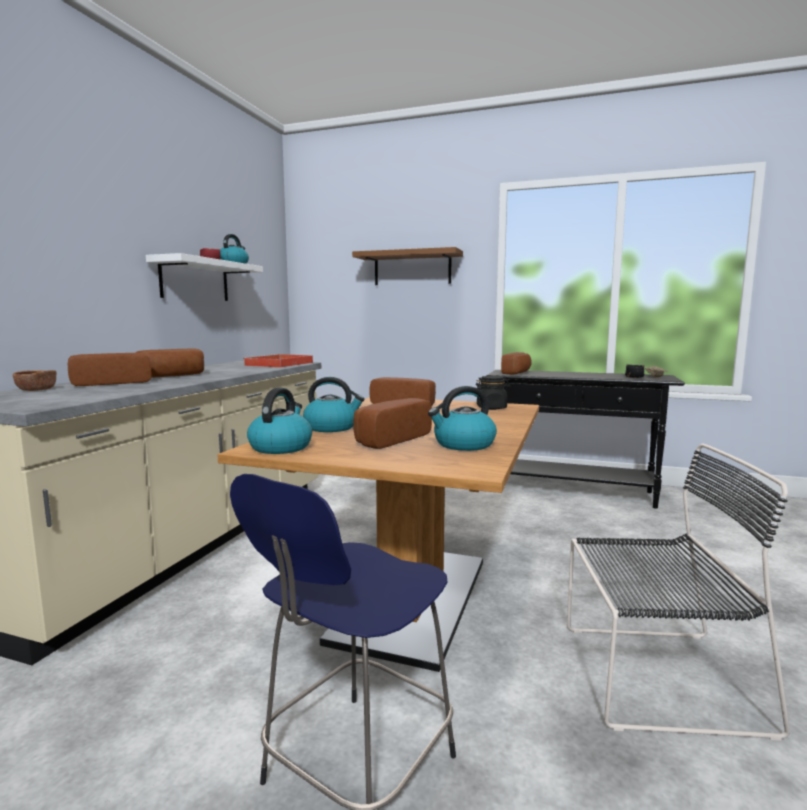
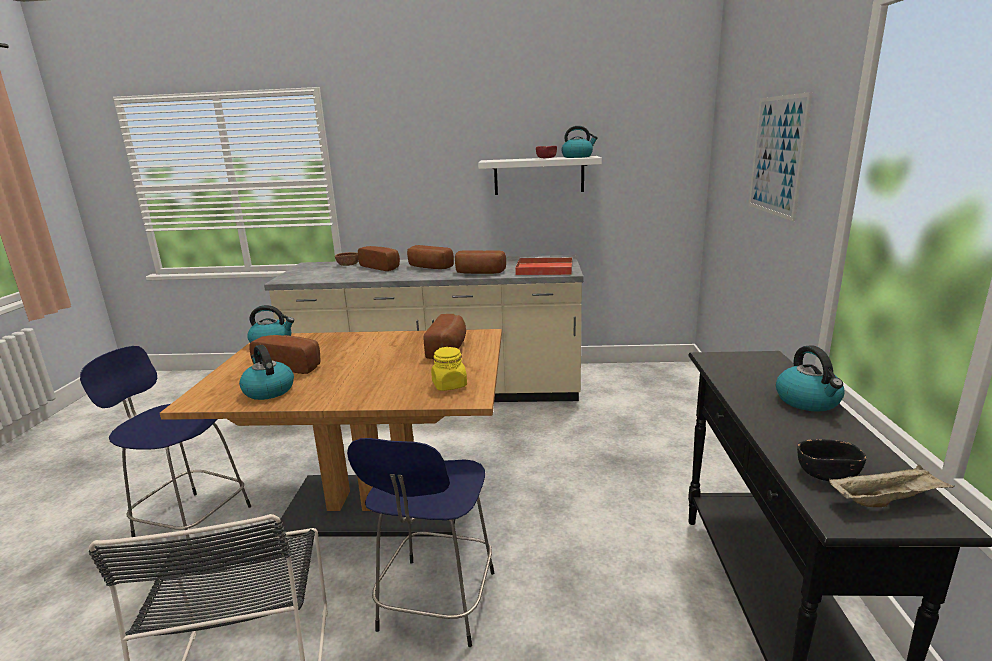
camera: 75 degrees right, 10 degrees up
kettle [303,377,365,432] -> kettle moved to [776,345,844,412]
brown shelf [352,247,463,285] -> picture [749,92,813,221]
black jar [474,376,511,410] -> yellow jar [431,347,467,391]
bread [501,352,532,374] -> bread moved to [455,250,506,274]
none -> blue stool [347,438,494,647]

